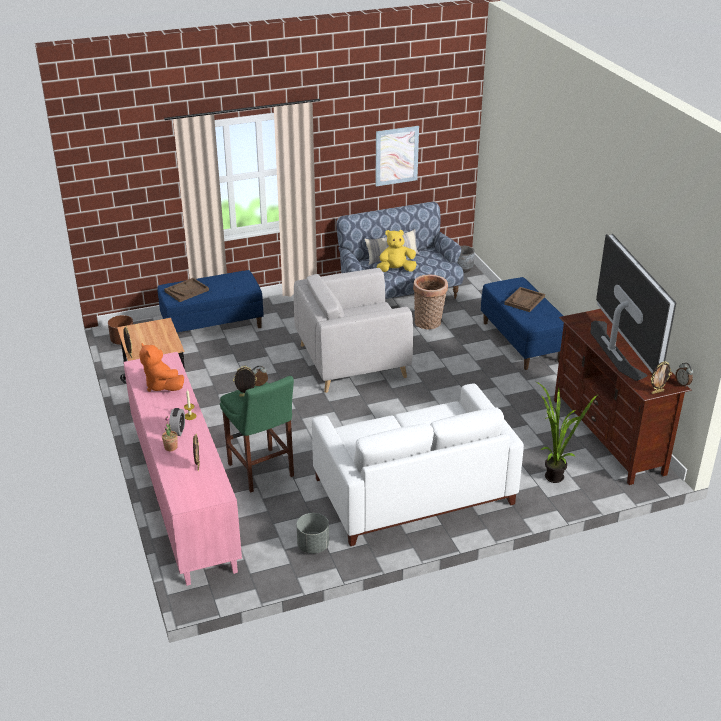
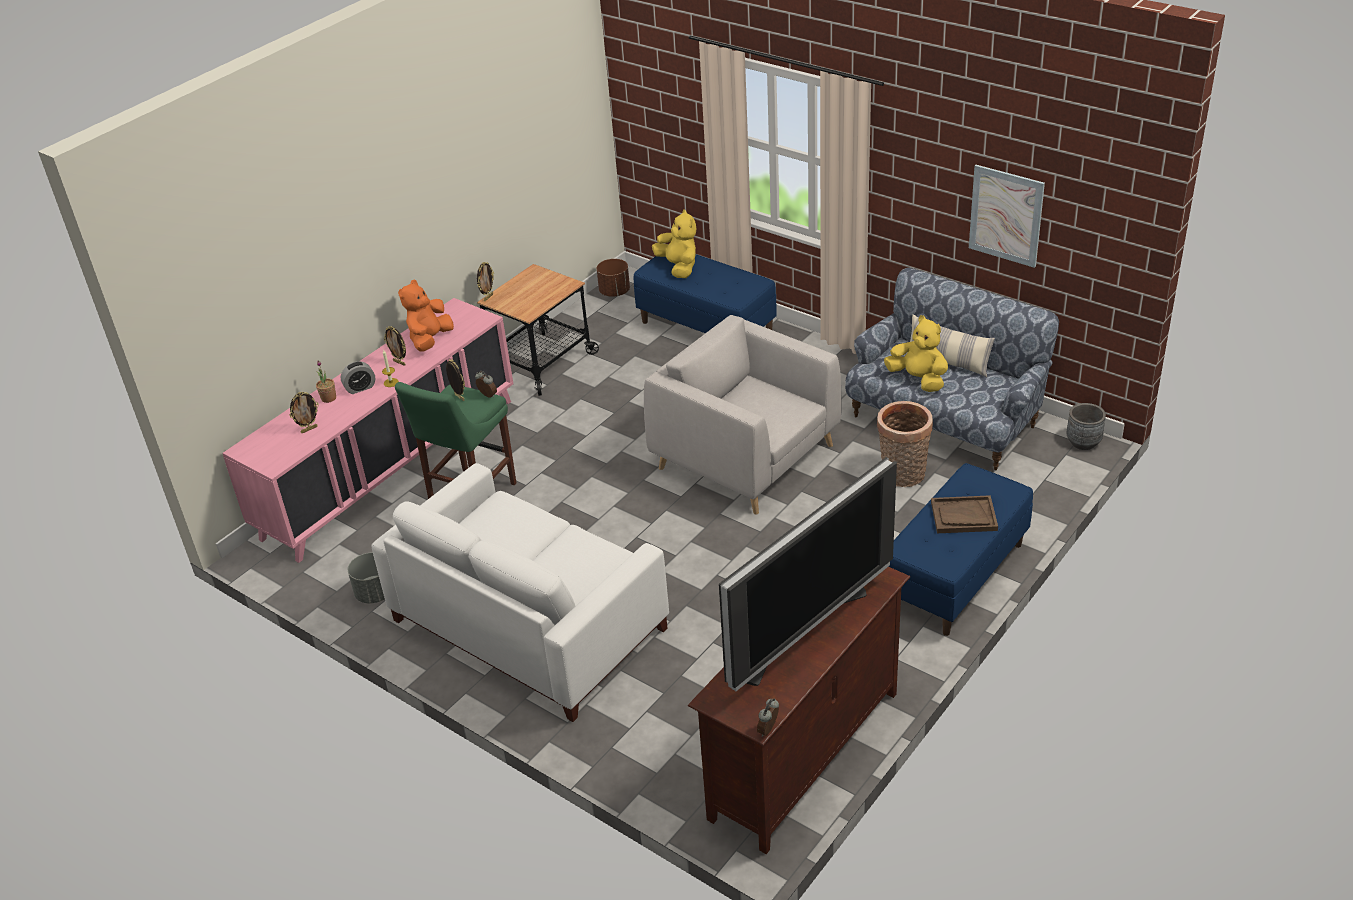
camera: 60 degrees right, 5 degrees up
brown tray [164,278,209,302] -> yellow plush toy [652,209,696,278]
potted plant [535,381,597,483] -> none
picture frame [651,361,672,394] -> picture frame moved to [384,326,406,366]

